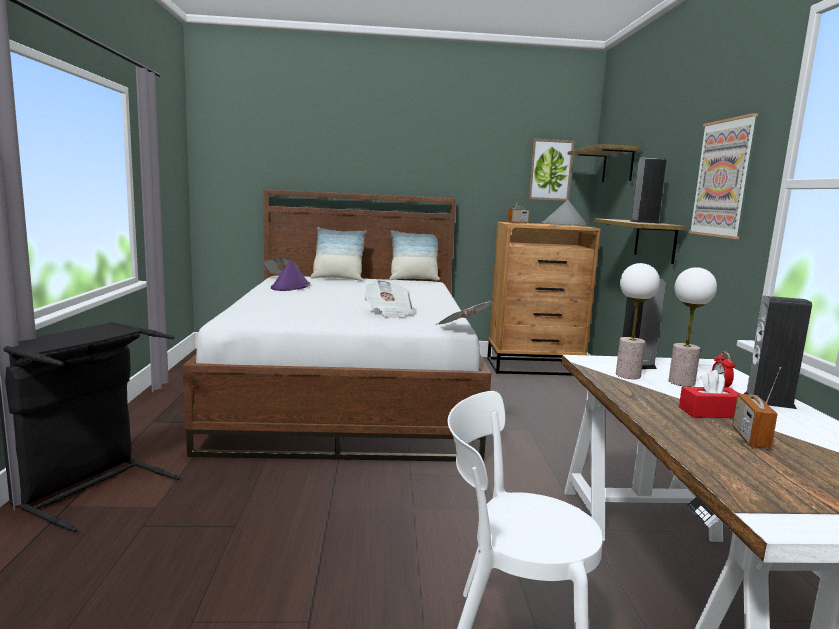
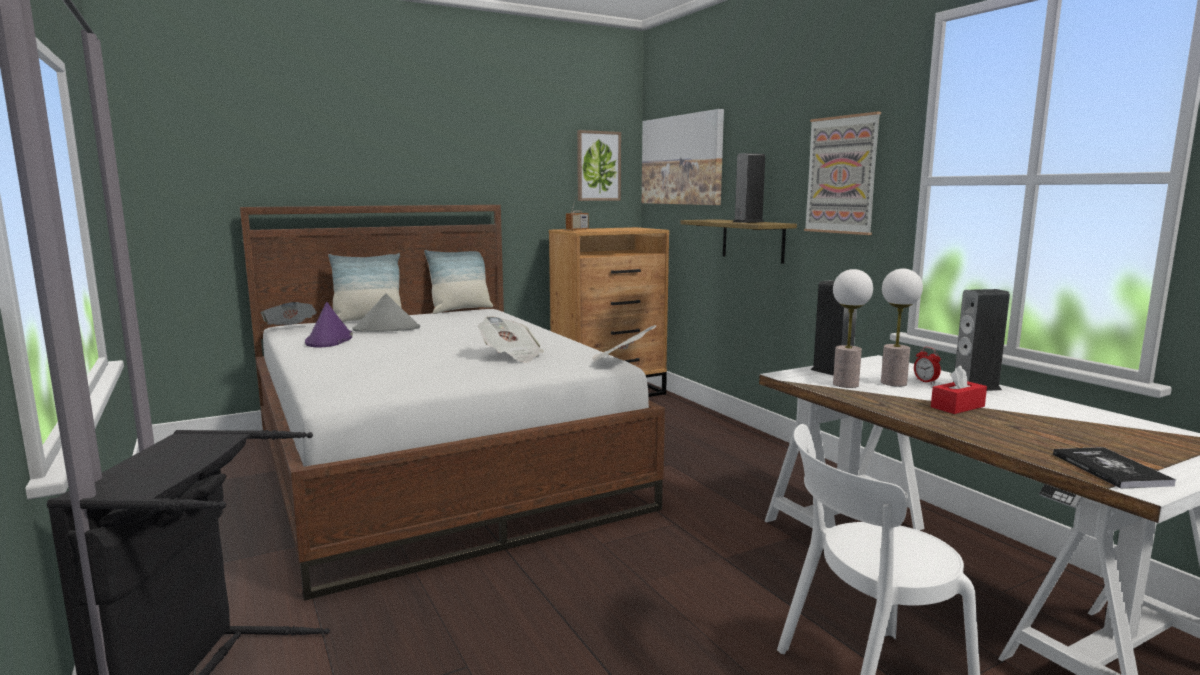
camera: 25 degrees left, 0 degrees up
grey hat [542,200,588,227] -> grey hat moved to [353,293,420,332]
shelf [568,144,640,182] -> picture [642,109,724,205]
radio [732,367,781,449] -> none
none -> book [1053,447,1176,489]

